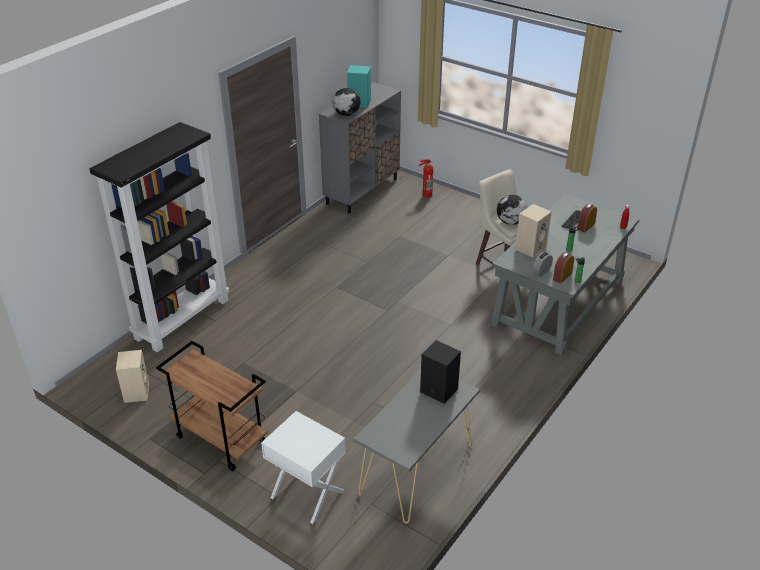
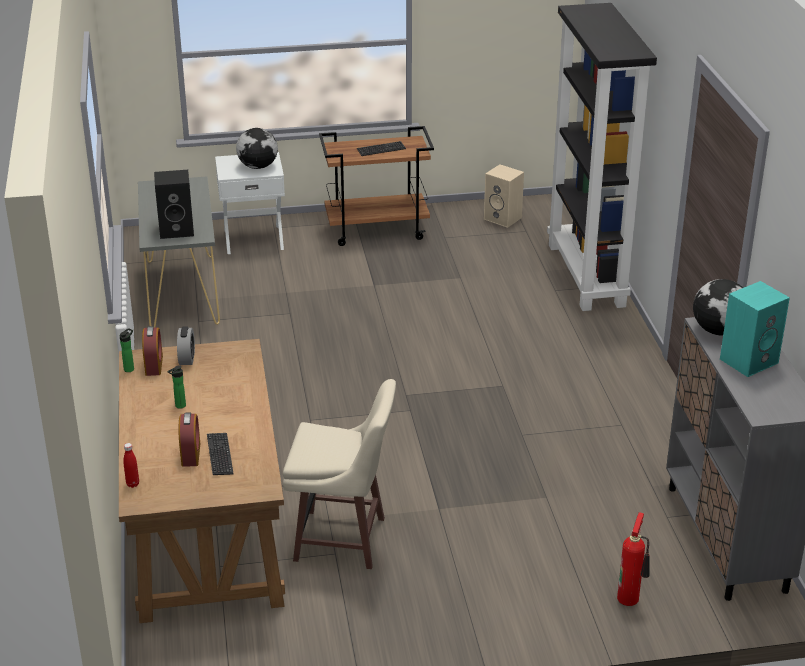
camera: 135 degrees right, 5 degrees down
grey desk [491,194,640,356] -> brown desk [119,339,285,623]
globe [497,195,527,225] -> globe moved to [236,128,278,169]
beige speaker [515,204,552,258] -> none
none -> keyboard [357,141,406,156]

